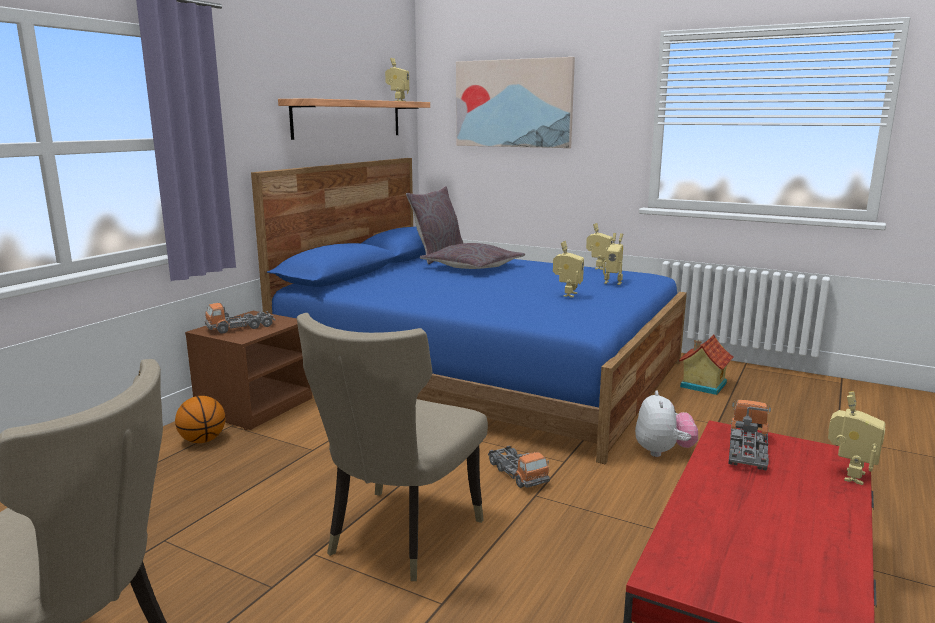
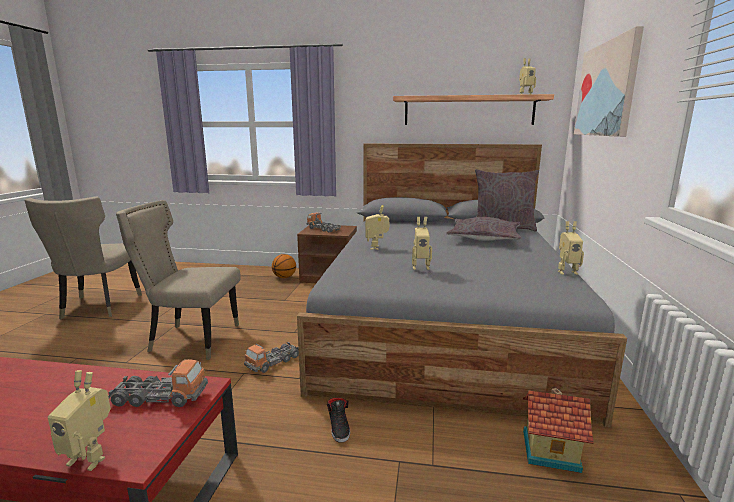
camera: 70 degrees right, 0 degrees up
blue bed [251,158,687,464] -> grey bed [297,143,627,427]
toy robot [603,233,623,285] -> toy robot moved to [365,205,390,250]
plush toy [635,391,698,457] -> black shoe [327,397,350,443]

